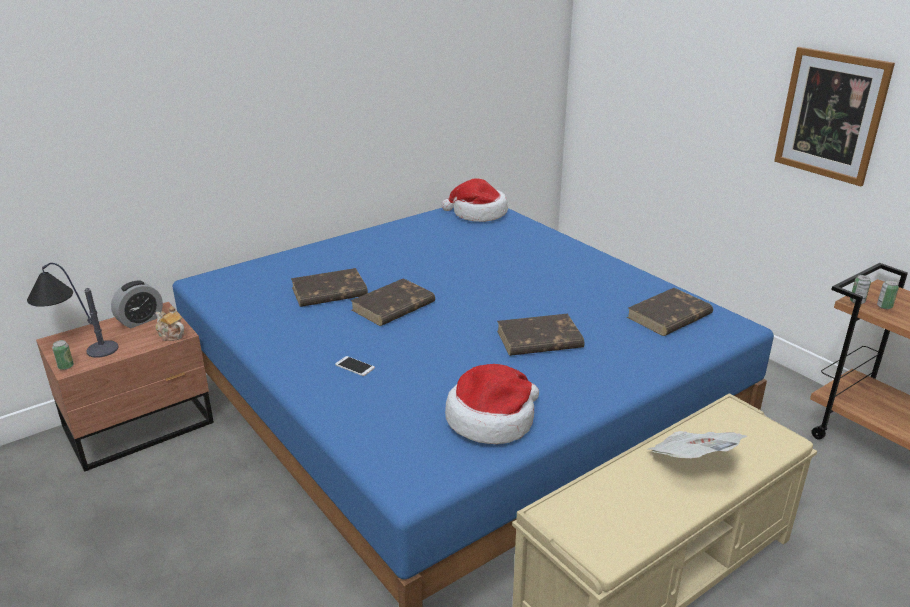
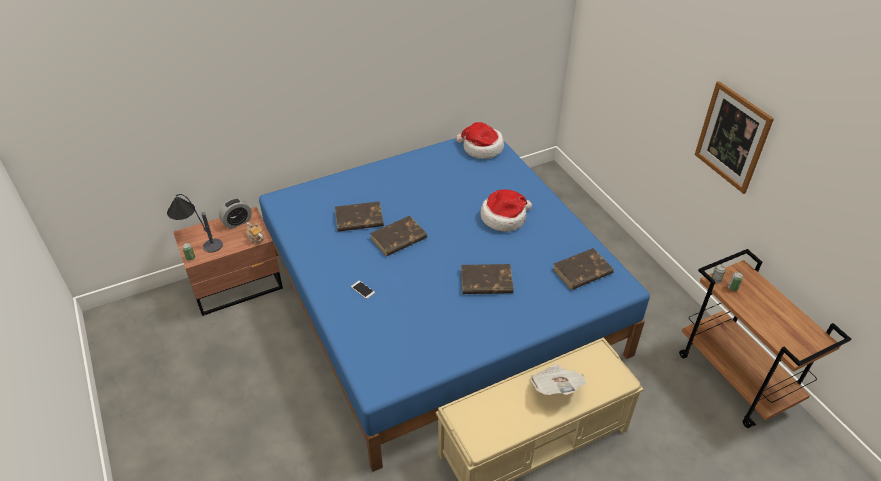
camera: 10 degrees right, 15 degrees up
hat [445,364,539,444] -> hat moved to [480,190,532,232]

